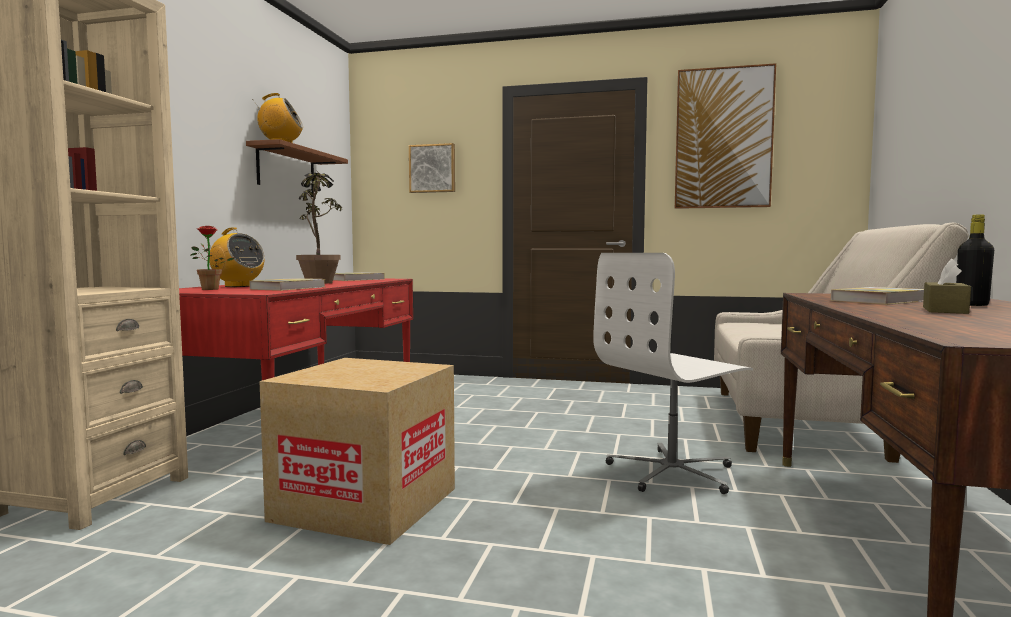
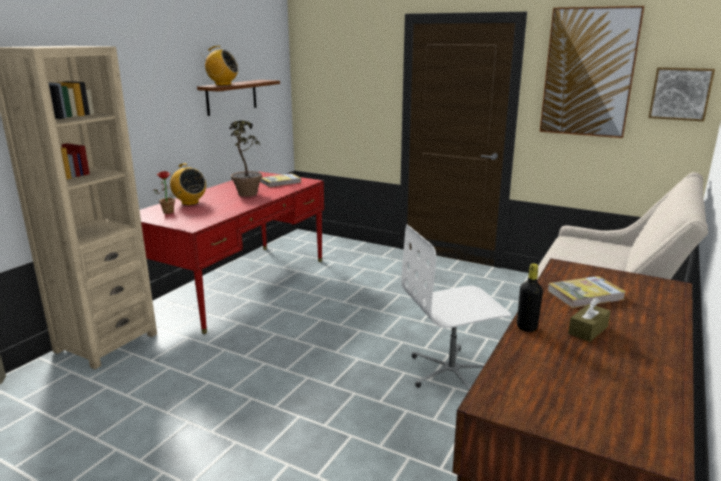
camera: 15 degrees right, 15 degrees up
book [249,278,325,291] -> none
cardboard box [259,358,455,545] -> none
picture [409,143,455,193] -> picture moved to [648,67,715,121]
black bottle [956,214,994,306] -> black bottle moved to [517,263,543,332]

